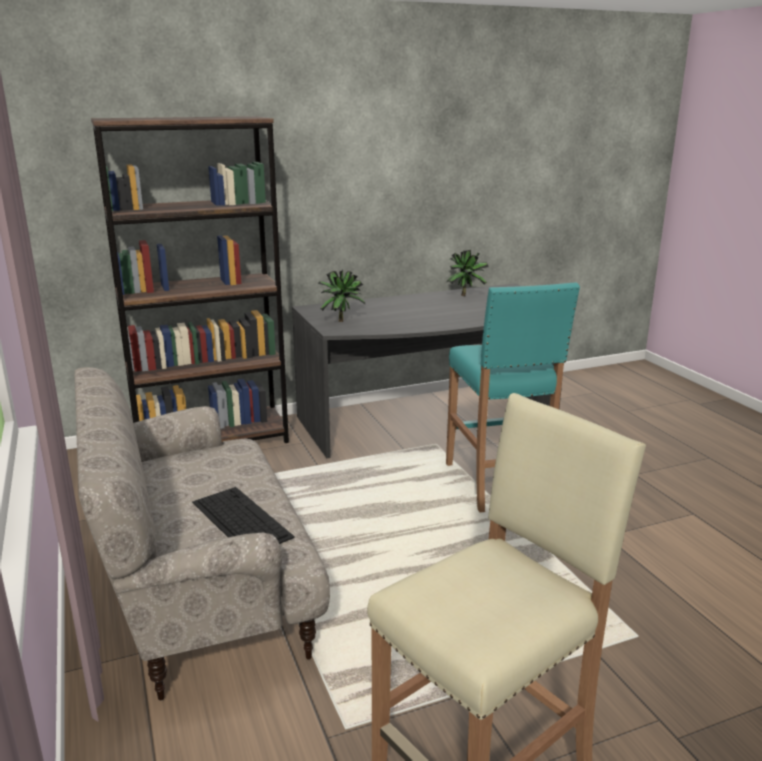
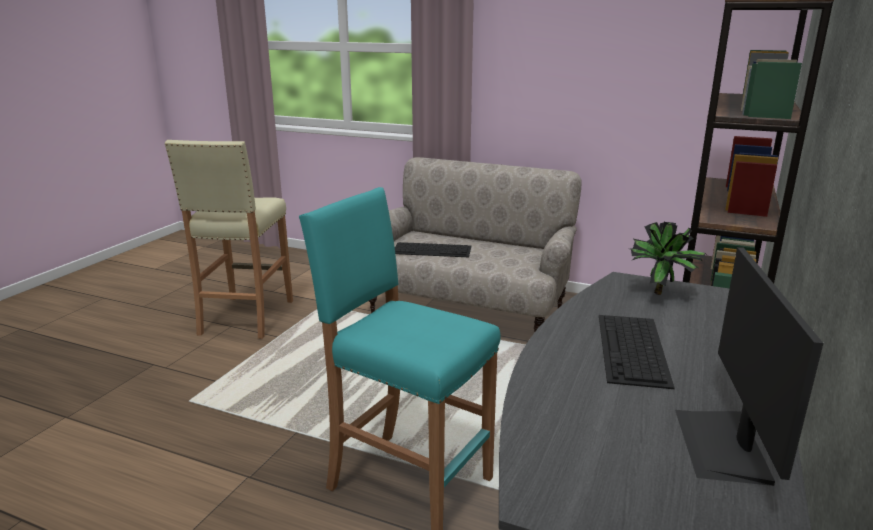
camera: 135 degrees right, 0 degrees up
potted plant [446,250,489,296] -> monitor [675,247,823,486]
none -> keyboard [599,315,675,389]

